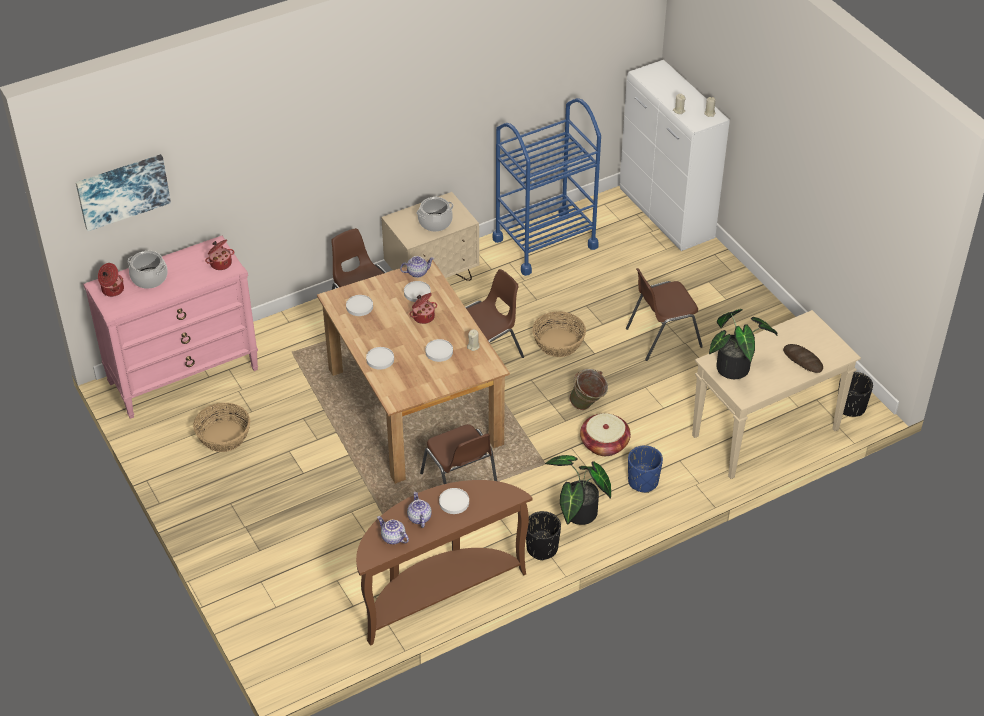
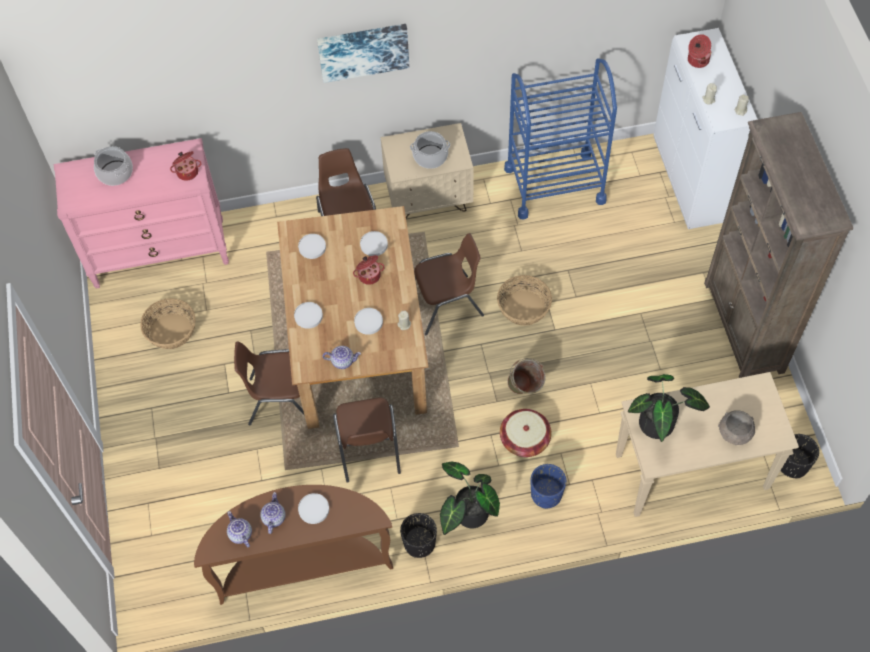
camera: 20 degrees right, 15 degrees up
picture [76,154,171,231] -> picture moved to [317,24,409,83]
cooking pot [98,263,124,297] -> cooking pot moved to [688,34,711,68]
teapot [400,256,434,278] -> teapot moved to [323,346,361,369]
brown chair [626,268,703,361] -> brown chair moved to [234,342,305,425]
bread [783,344,823,373] -> grey bowl [718,410,755,445]
none -> brown bookcase [704,112,853,378]

